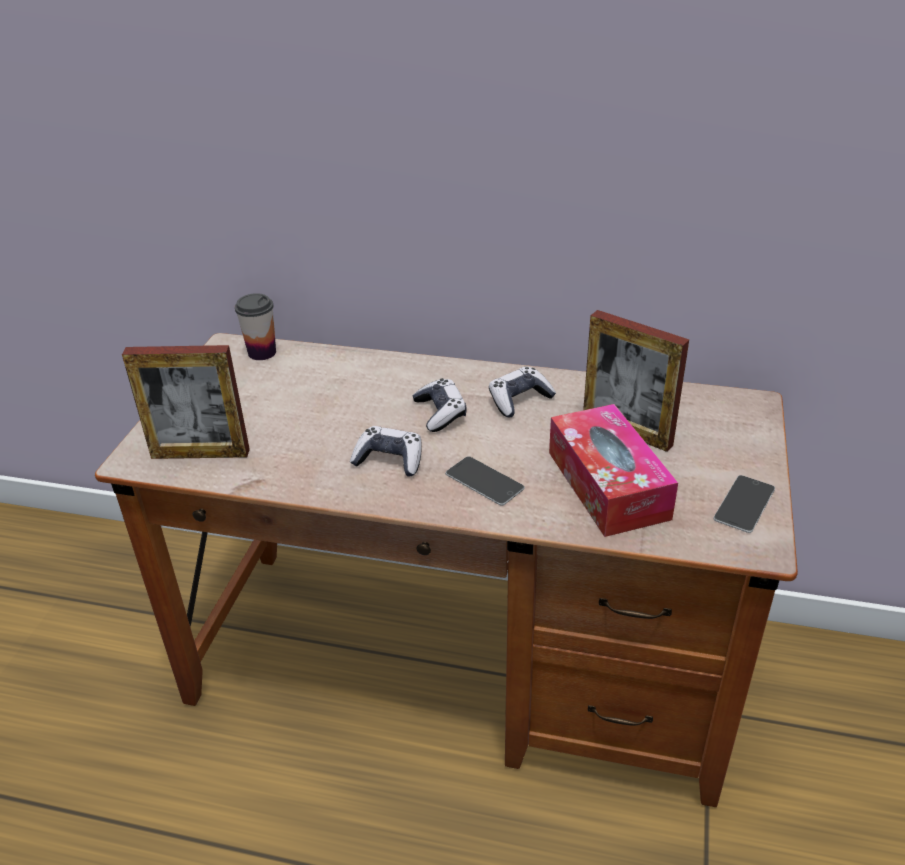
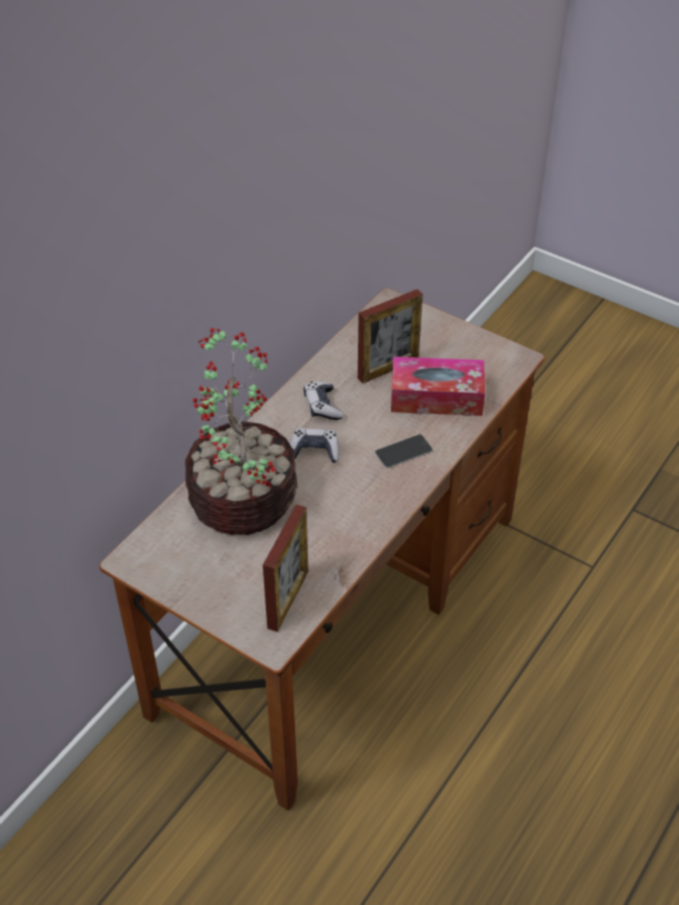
camera: 70 degrees left, 10 degrees up
cup [235,293,276,360] -> none
game controller [350,426,422,477] -> none
phone [713,475,775,533] -> none
none -> potted plant [185,328,298,535]

